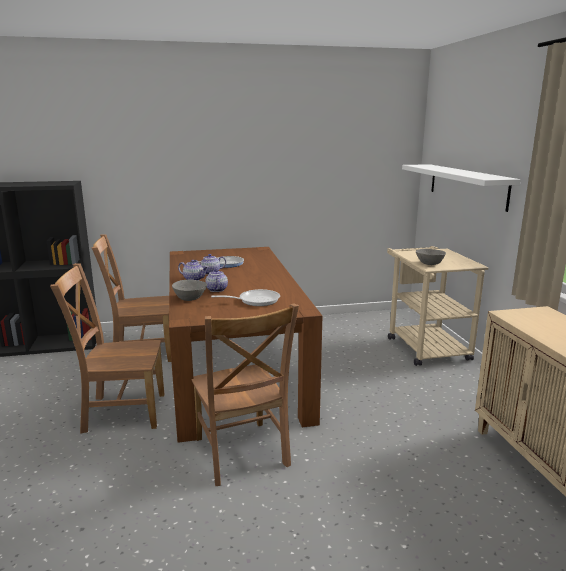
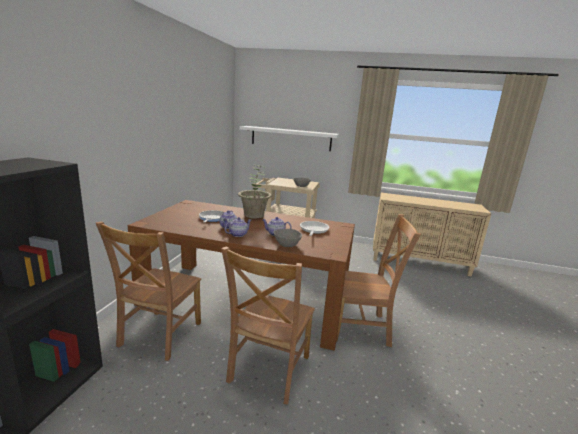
camera: 65 degrees left, 0 degrees up
none -> potted plant [238,164,272,218]

